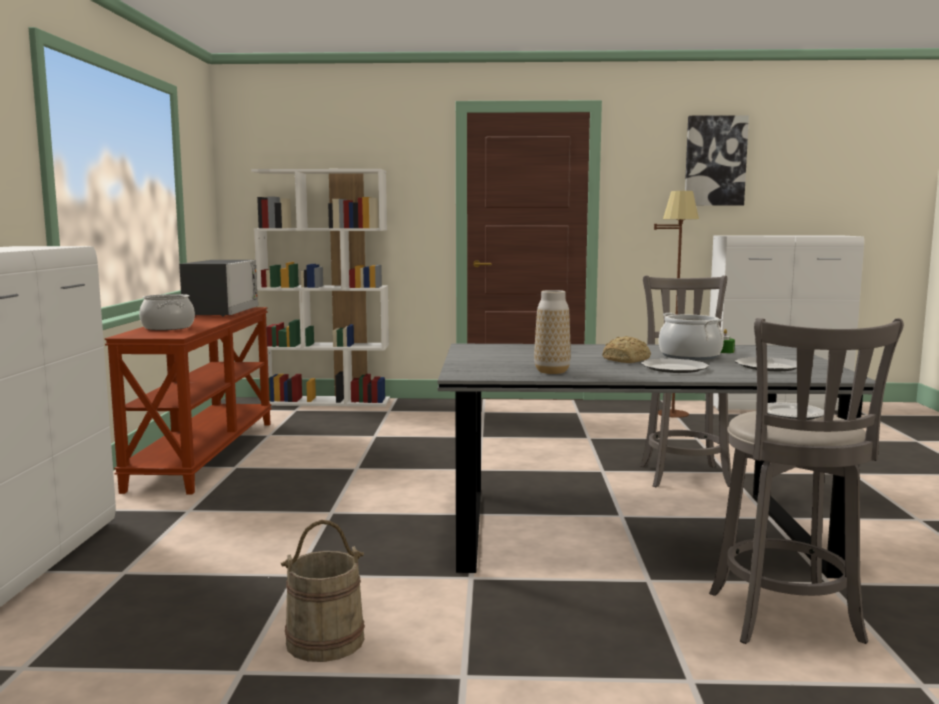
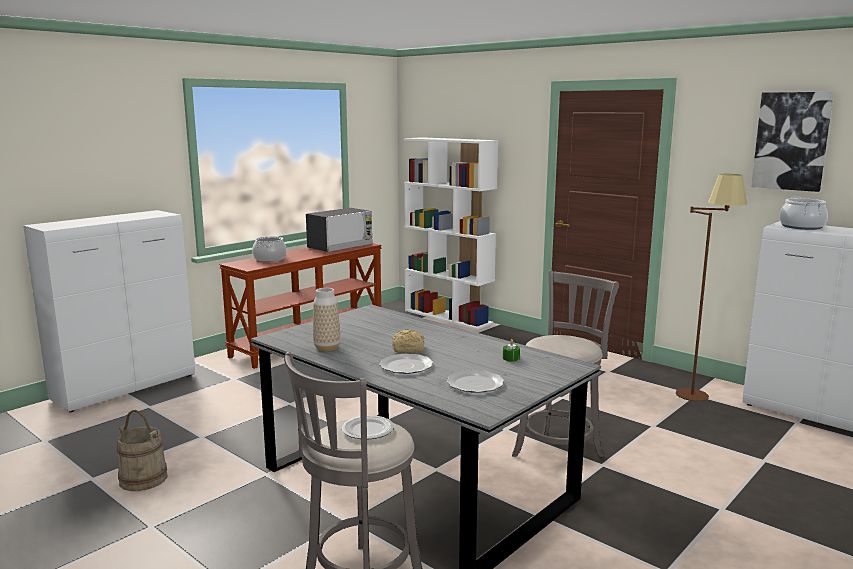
camera: 40 degrees right, 5 degrees up
cooking pot [659,313,724,360] -> cooking pot moved to [780,197,828,230]

